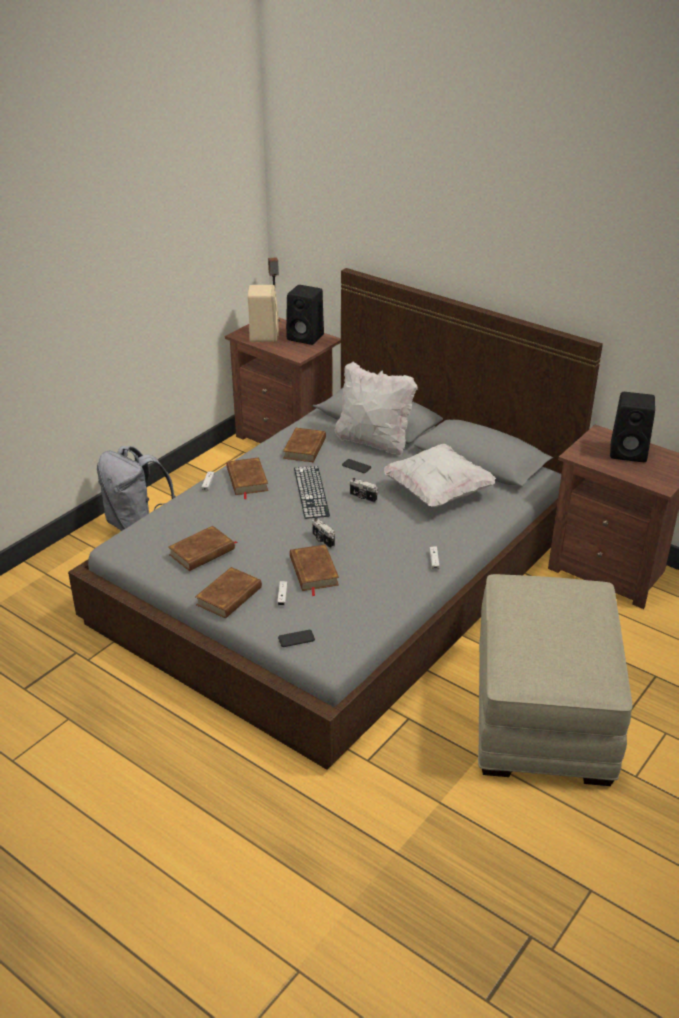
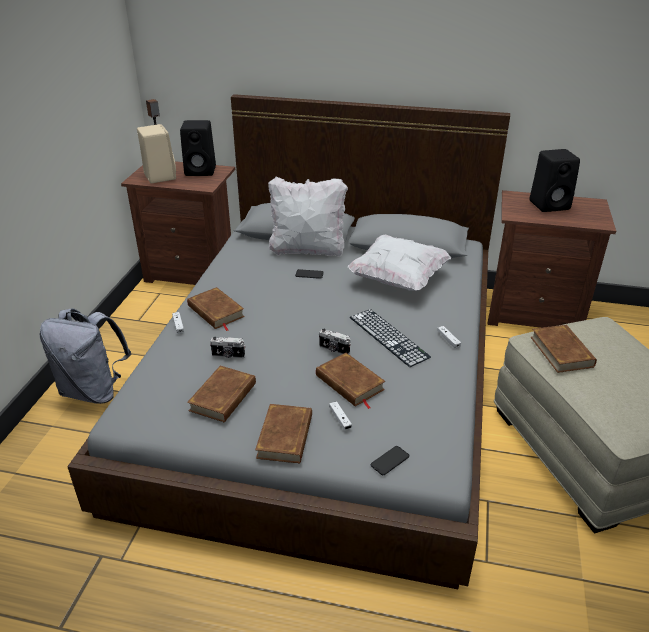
camera: 25 degrees left, 0 degrees up
brown book [283,428,326,462] -> brown book moved to [531,325,597,373]
keyboard [294,466,330,519] -> keyboard moved to [350,309,431,367]
camera [350,478,378,503] -> camera moved to [210,337,245,359]

